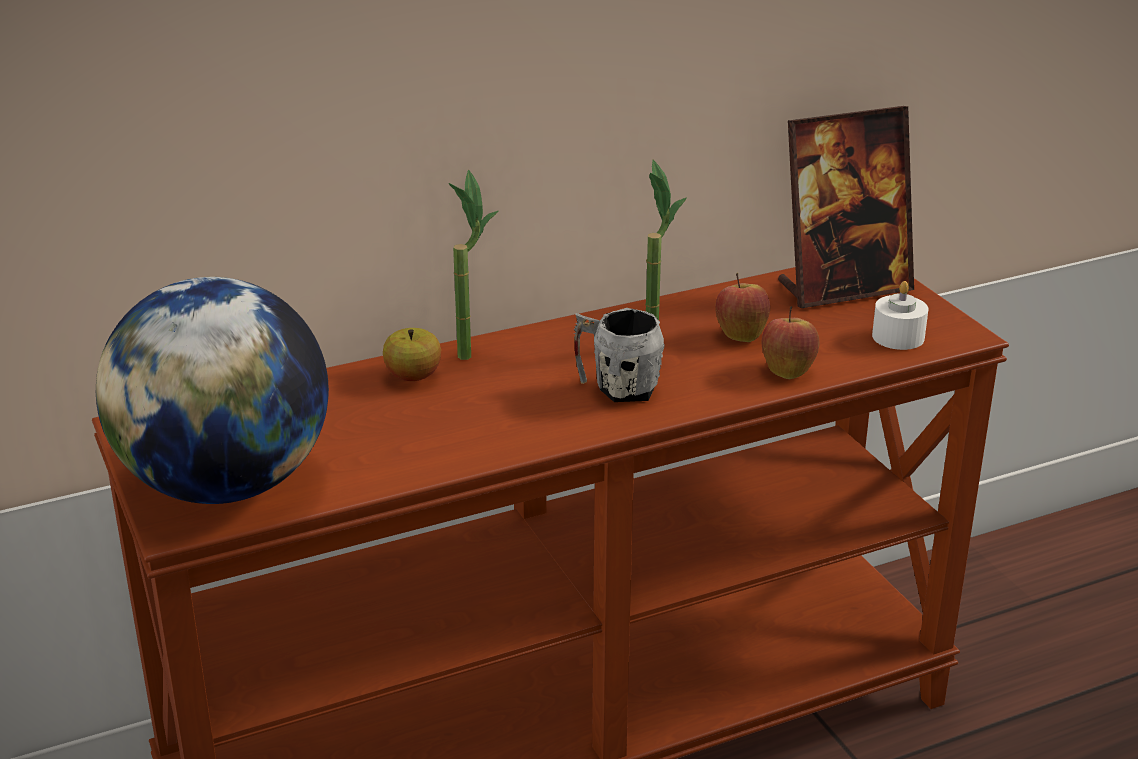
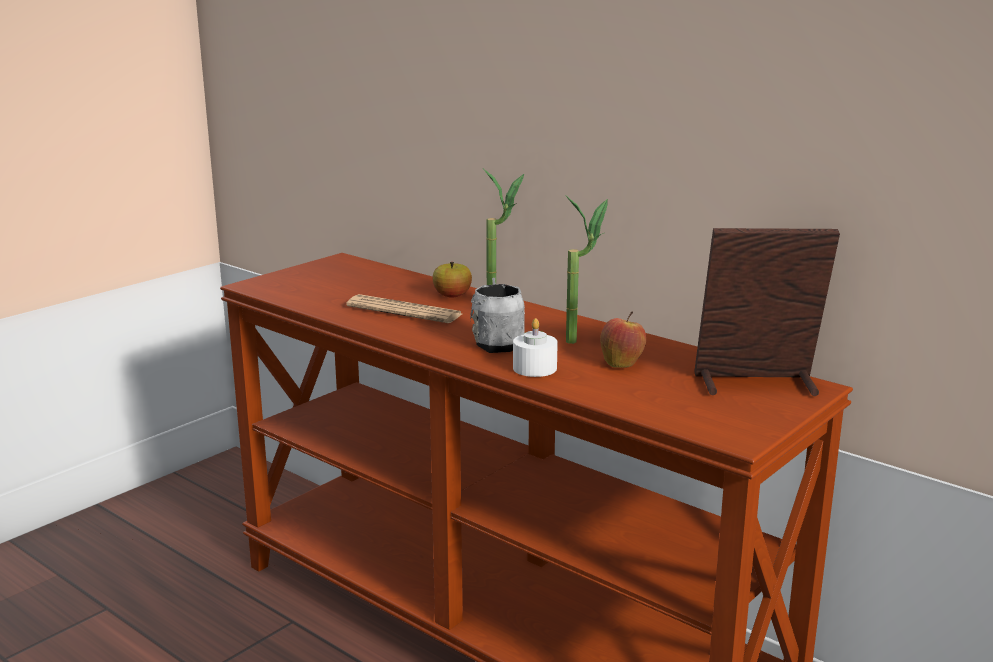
camera: 65 degrees right, 10 degrees down
globe [96,277,329,504] -> none
apple [762,306,819,379] -> none
picture frame [778,106,914,308] -> picture frame turned 135 degrees clockwise [694,228,840,396]
white candle [872,281,928,350] -> white candle moved to [513,318,558,377]
none -> newspaper [346,294,462,323]

